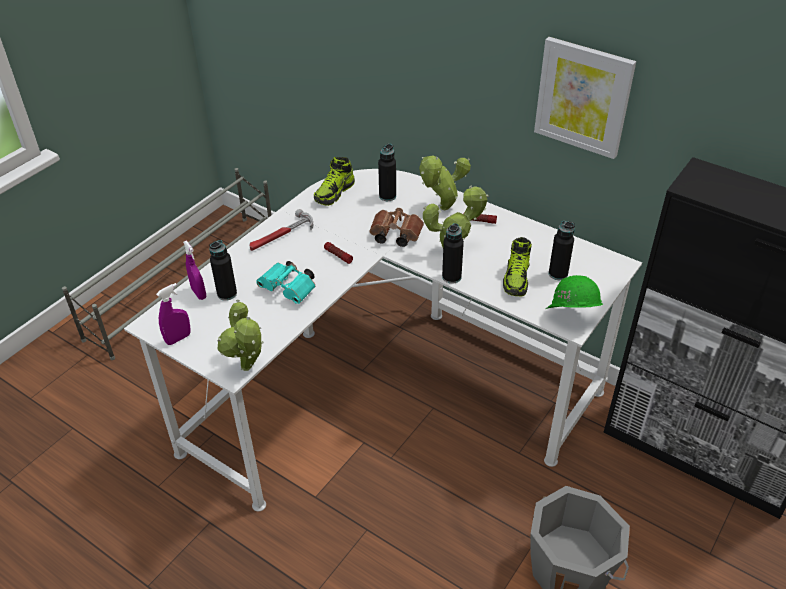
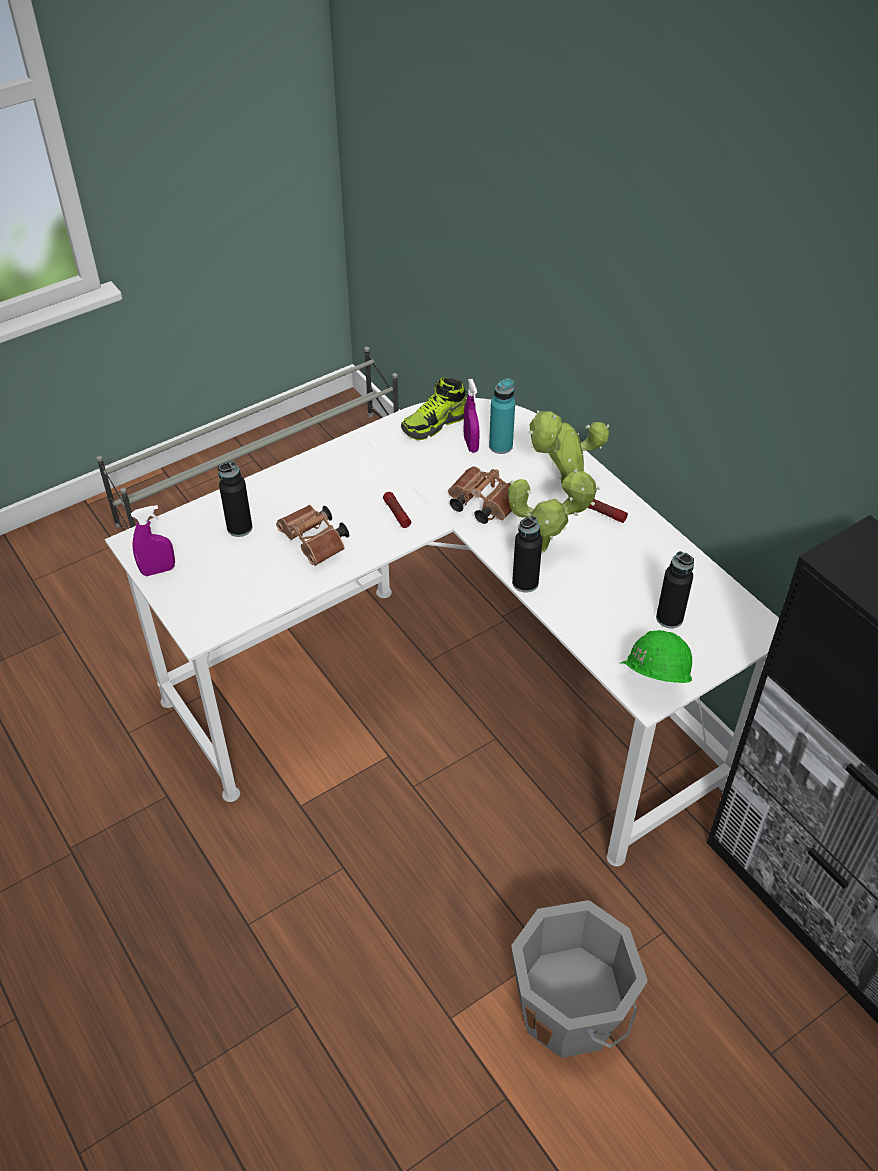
camera: 20 degrees right, 5 degrees up
purple spray bottle [183,241,206,300] -> purple spray bottle moved to [464,379,480,452]
potted plant [217,300,264,371] -> none
hammer [250,209,313,251] -> none
turquoise binoculars [257,261,315,304] -> brown binoculars [276,505,349,566]
black bottle [378,144,396,201] -> turquoise bottle [489,378,515,454]
shoe [503,237,532,296] -> none
picture [534,37,636,159] -> none

